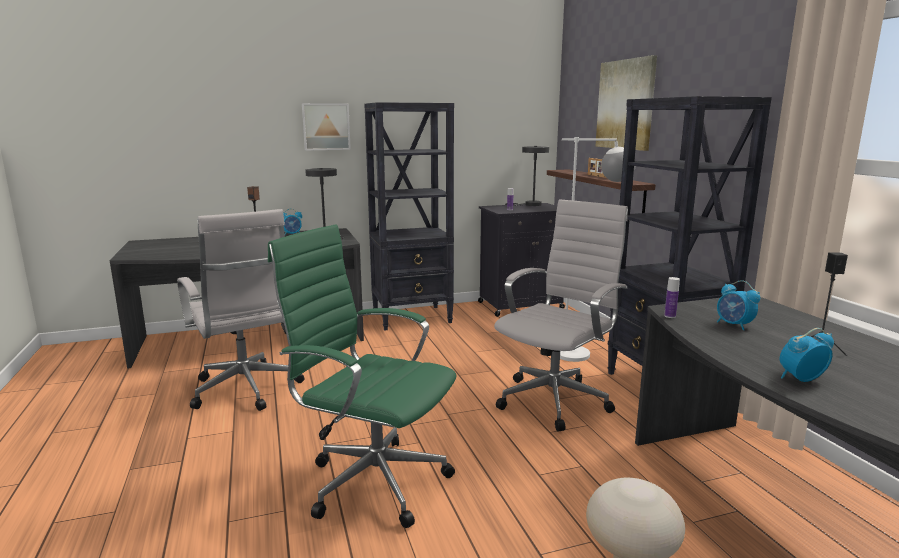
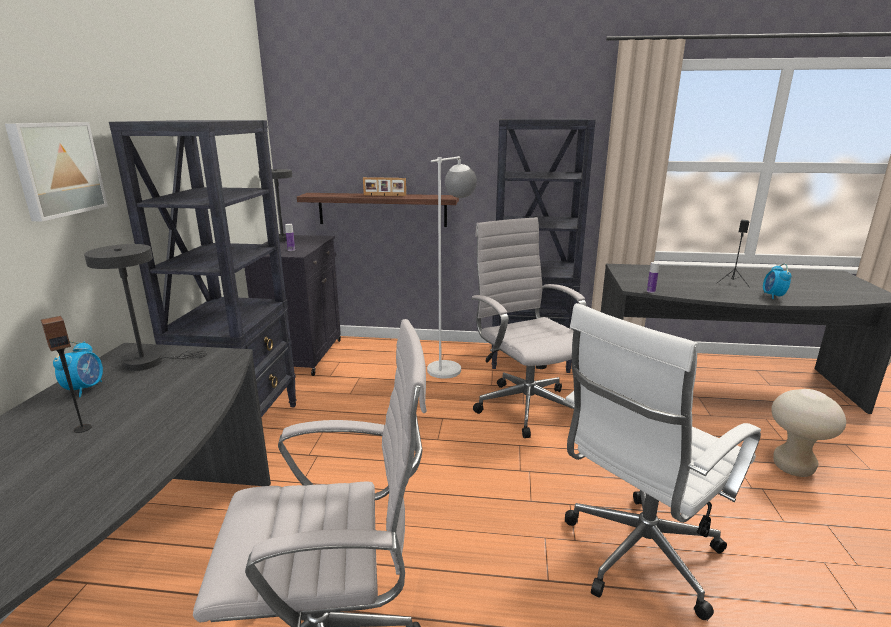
camera: 65 degrees left, 5 degrees up
green office chair [268,224,457,528] -> white office chair [563,303,761,621]
picture [596,55,657,151] -> none
alarm clock [717,280,760,330] -> none

